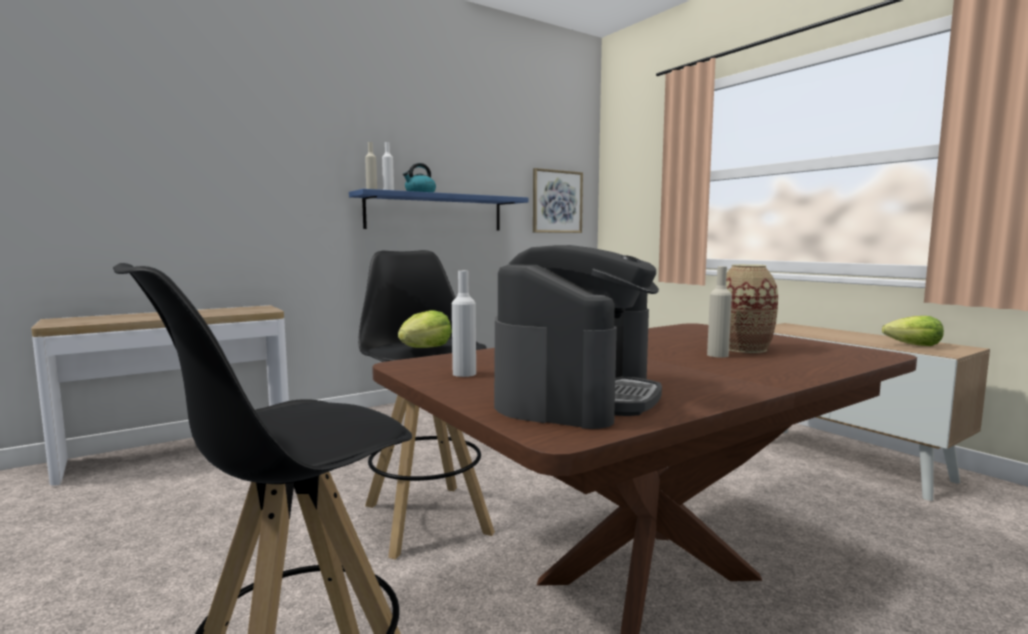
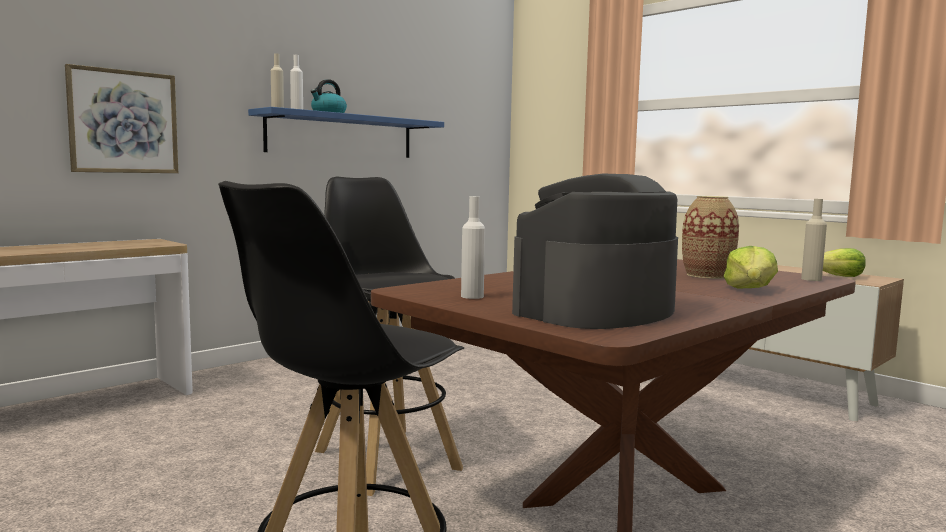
camera: 10 degrees left, 0 degrees up
lettuce [398,310,452,348] -> lettuce moved to [723,246,778,288]
coffee machine [494,245,662,429] -> coffee machine turned 150 degrees counterclockwise [512,174,678,329]
picture [533,168,583,233] -> picture moved to [65,64,178,173]
beige bottle [707,266,732,358] -> beige bottle moved to [801,199,827,281]

